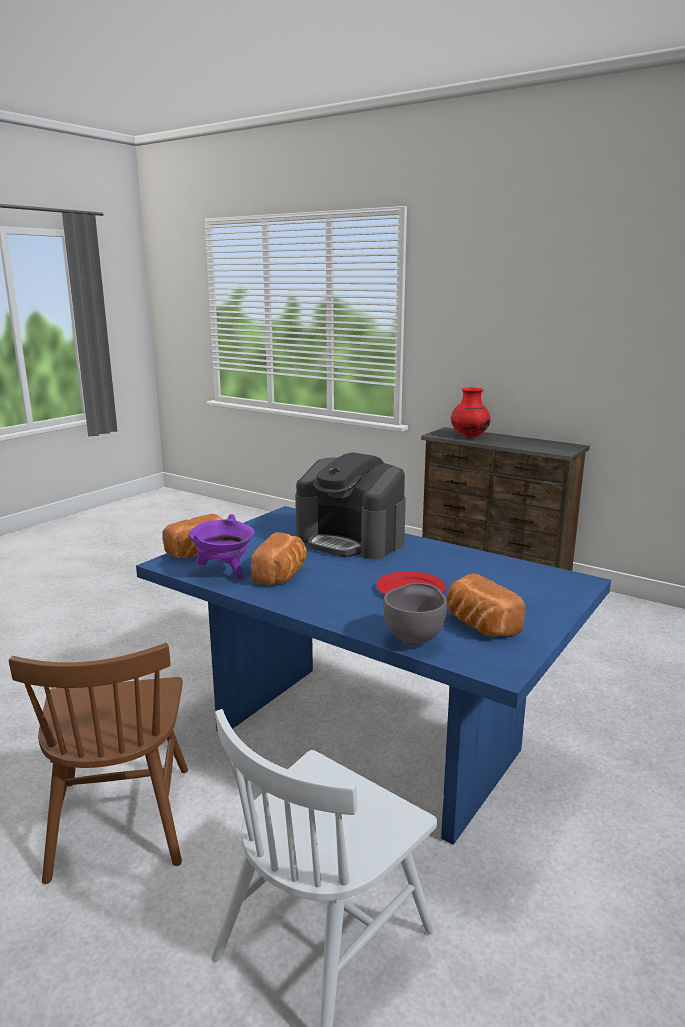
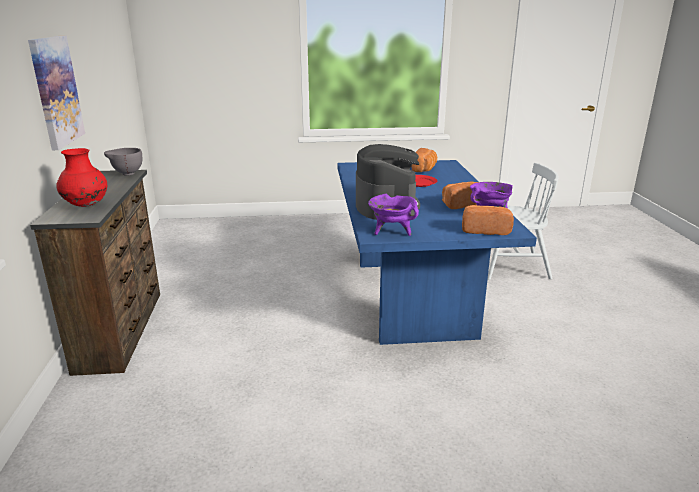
camera: 130 degrees left, 5 degrees up
brown chair [9,643,188,884] -> none
grey bowl [383,582,447,646] -> grey bowl moved to [104,148,142,176]
none -> picture [28,36,85,150]
none -> purple cooking pot [368,194,419,236]

